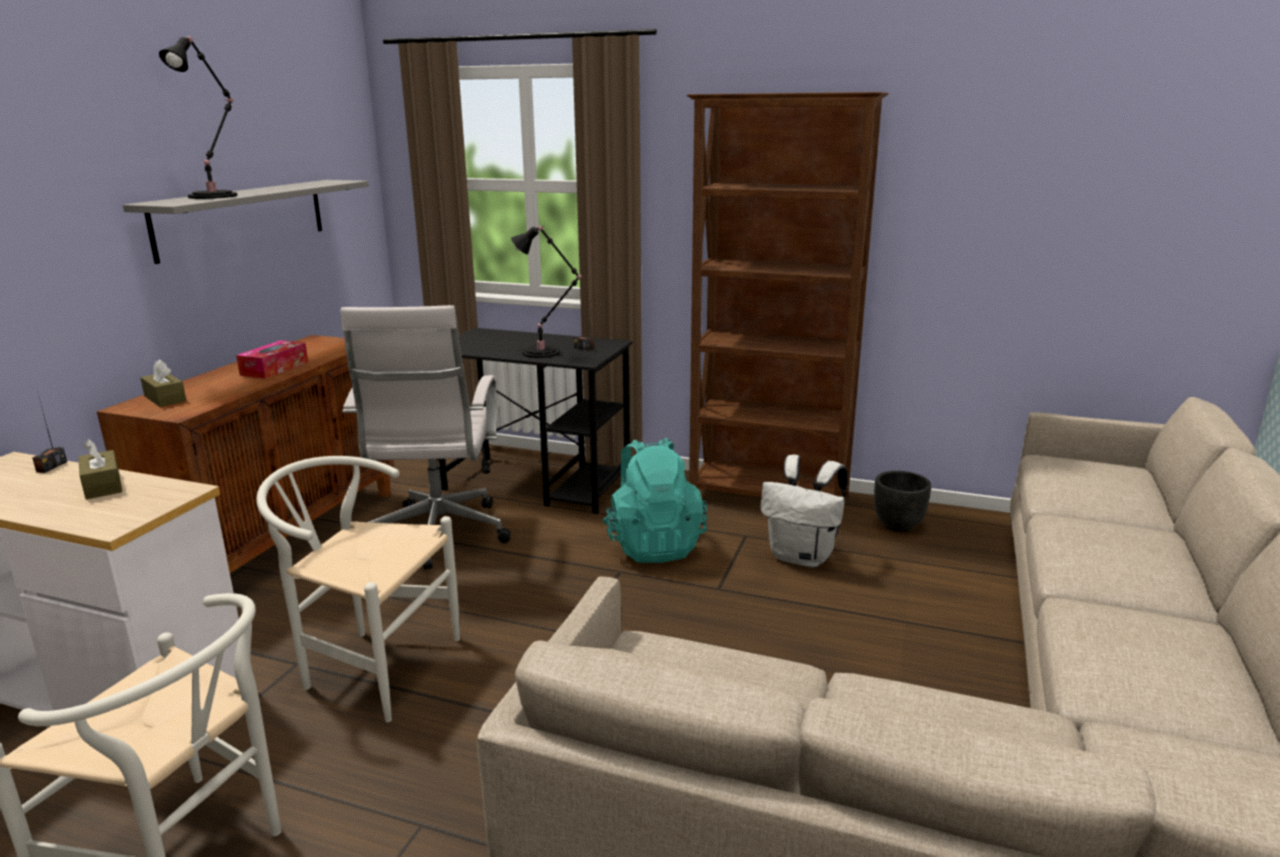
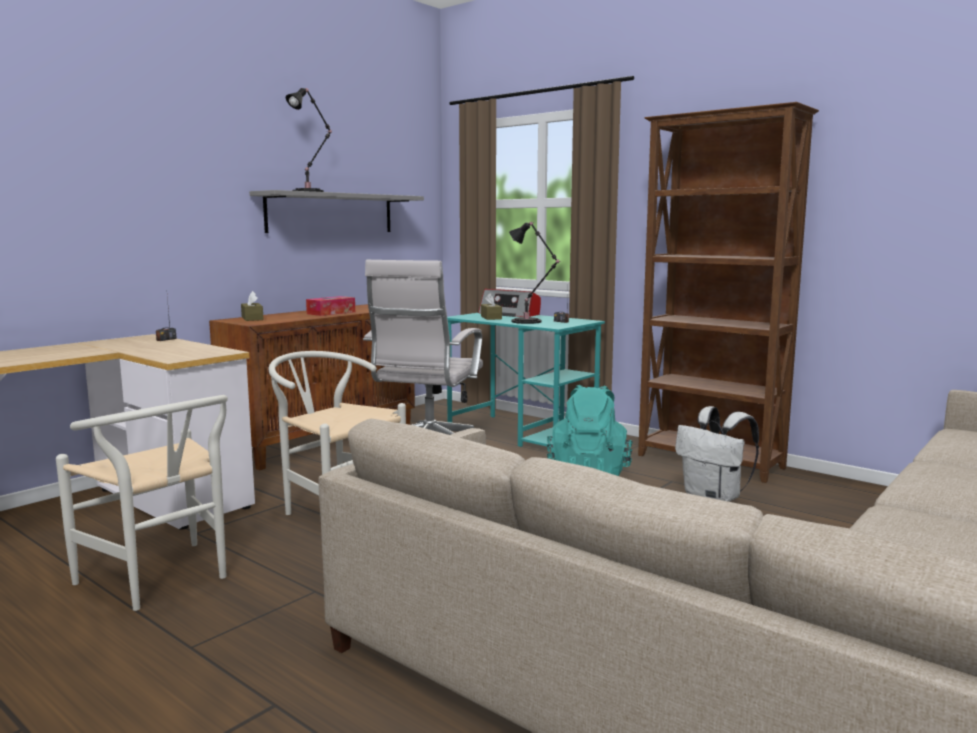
camera: 20 degrees right, 10 degrees down
brown tissue box [78,439,122,500] -> brown tissue box moved to [481,293,502,320]
black desk [439,328,633,514] -> turquoise desk [447,313,605,447]
black planter [874,471,931,532] -> none
none -> radio [478,289,541,317]

